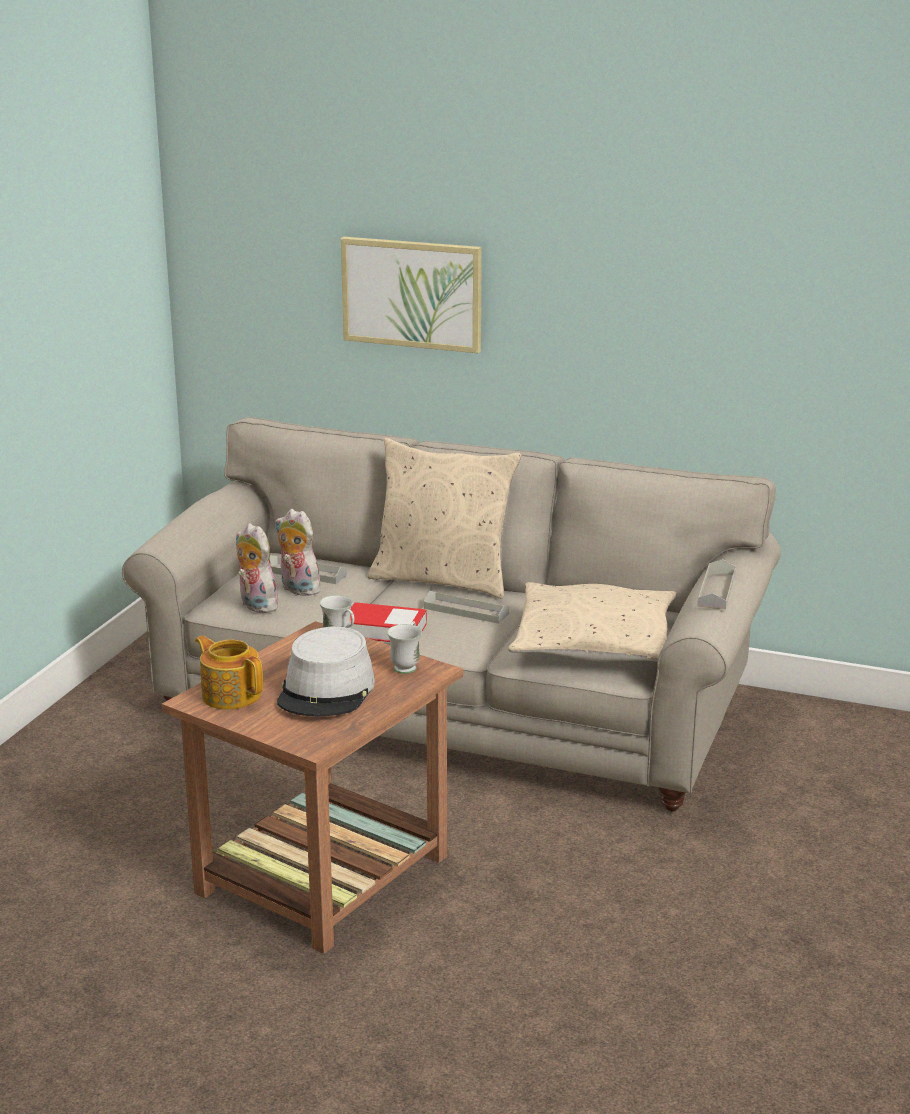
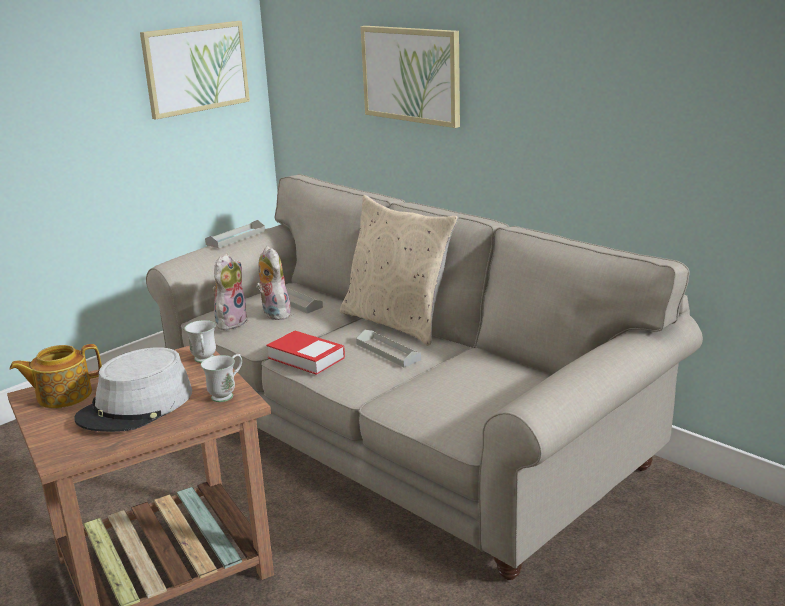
camera: 25 degrees right, 0 degrees up
teapot [195,636,263,709] -> teapot turned 90 degrees counterclockwise [10,344,102,408]
plush toy [236,523,281,613] -> plush toy turned 45 degrees clockwise [212,253,248,331]
beige pillow [508,582,676,662] -> none
grey tray [697,559,736,610] -> grey tray moved to [205,220,265,248]
none -> picture [140,21,250,120]

